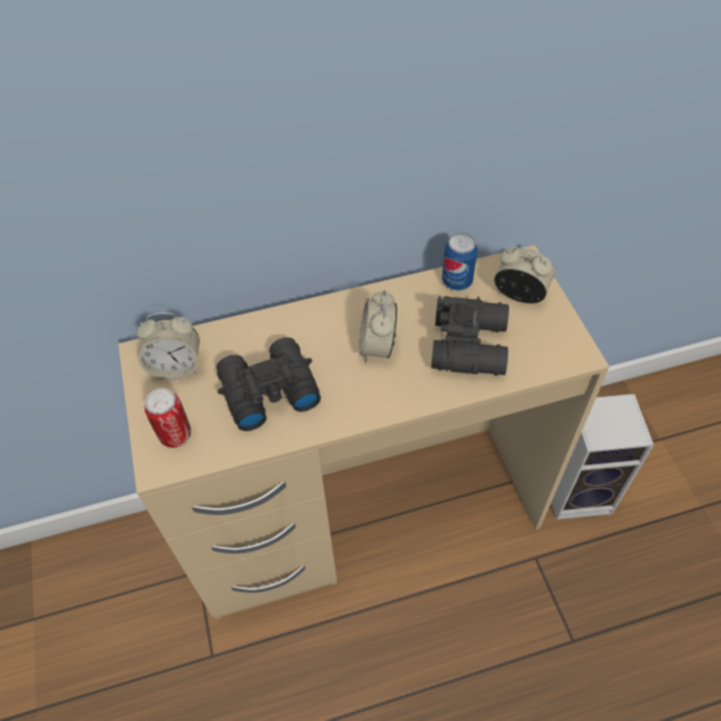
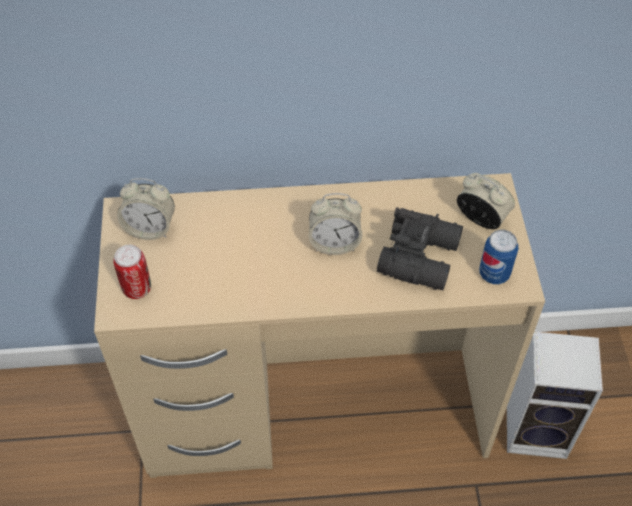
camera: 10 degrees right, 0 degrees up
black binoculars [216,337,321,431] -> none
alarm clock [359,290,397,362] -> alarm clock turned 105 degrees counterclockwise [309,193,362,255]
can [442,233,478,290] -> can moved to [479,230,518,284]

